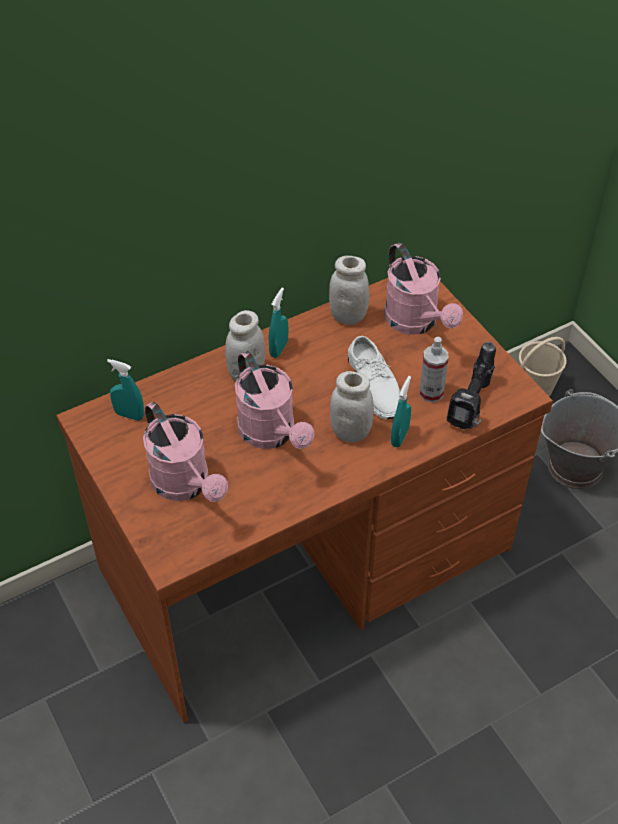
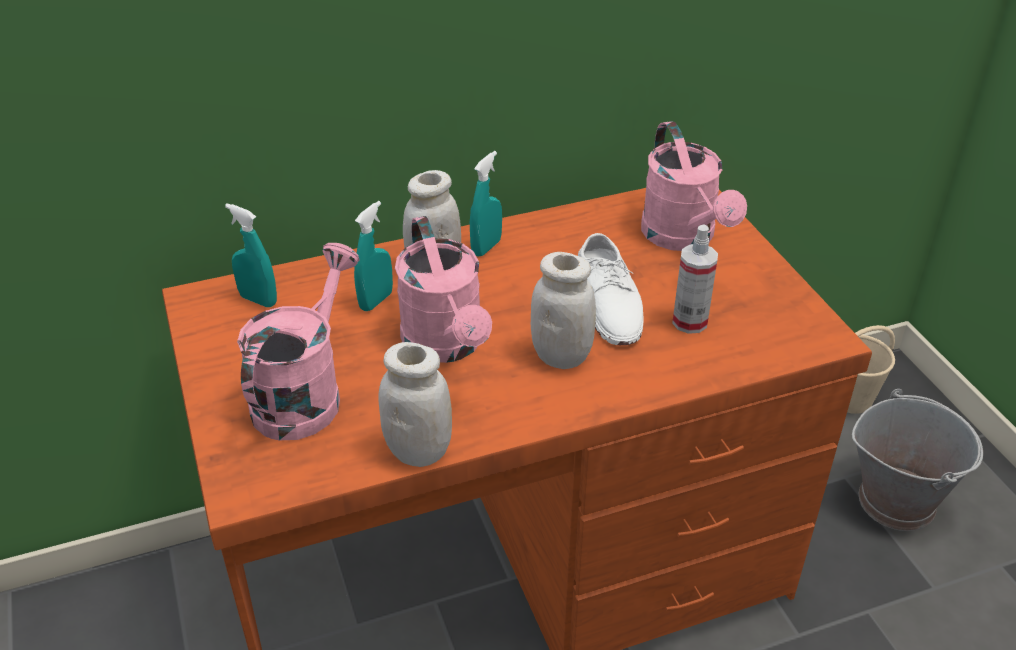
camera: 10 degrees right, 10 degrees down
pink watering can [143,402,228,502] -> pink watering can turned 135 degrees counterclockwise [237,243,359,440]
white jar [329,256,369,325] -> white jar moved to [378,342,452,467]
turquoise spray bottle [391,376,411,447] -> turquoise spray bottle moved to [354,201,393,311]
power drill [447,342,496,429] -> none

